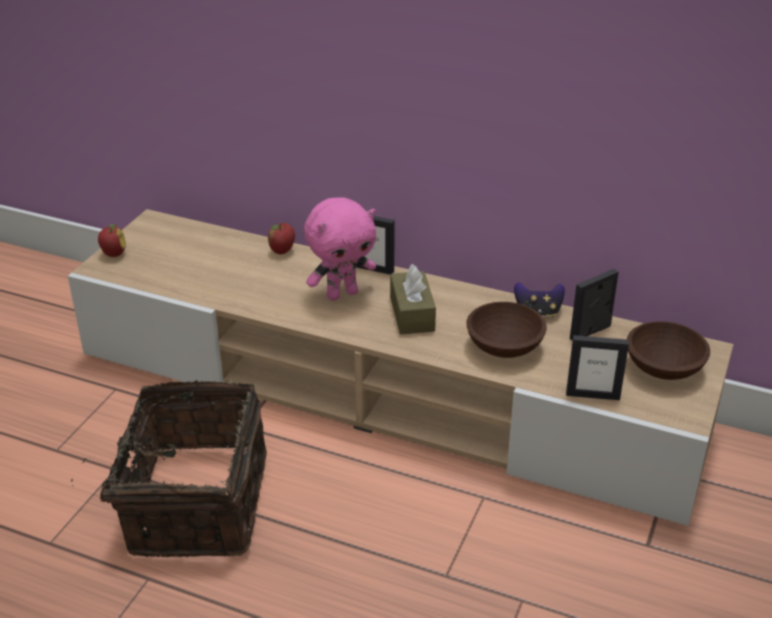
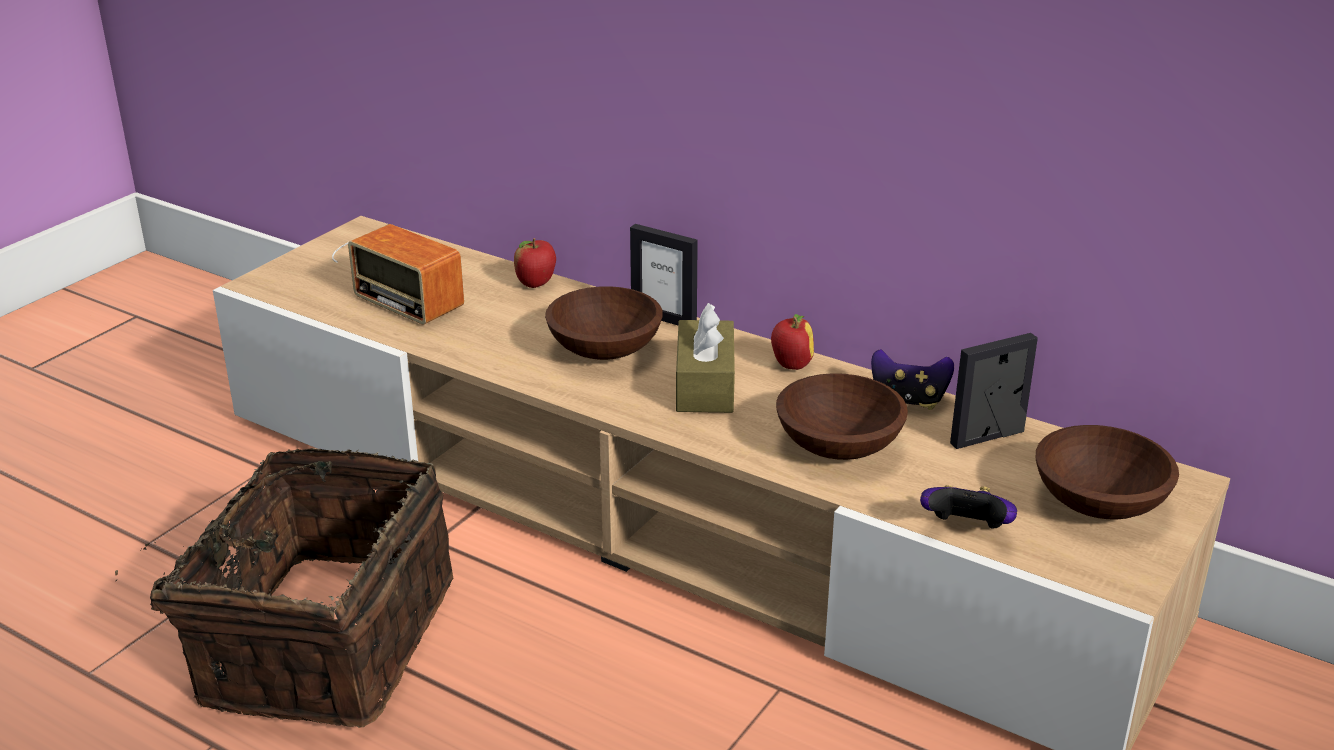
camera: 10 degrees right, 5 degrees down
apple [98,224,126,257] -> apple moved to [771,314,814,370]
pink plush toy [304,198,376,301] -> brown bowl [545,286,663,360]
picture frame [566,335,629,400] -> game controller [920,485,1017,529]
none -> radio [332,224,464,325]

